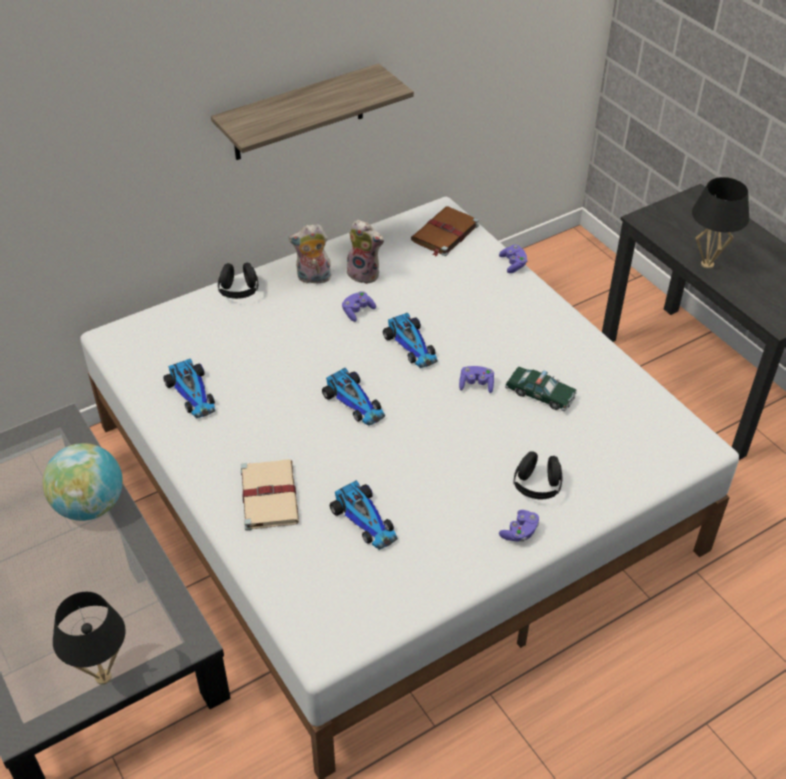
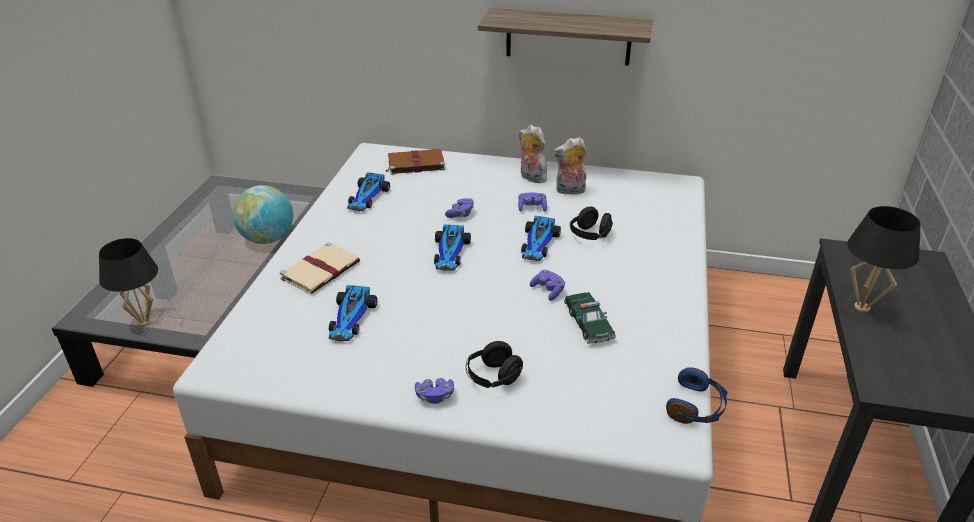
camera: 45 degrees right, 10 degrees down
black headphones [218,263,258,299] -> black headphones moved to [570,207,613,240]
plush toy [347,220,384,284] -> plush toy turned 105 degrees clockwise [553,137,587,195]
brown book [411,206,479,257] -> brown book moved to [385,149,445,175]
purple game controller [499,245,527,273] -> purple game controller moved to [445,198,474,218]
none -> blue headphones [666,367,728,424]

